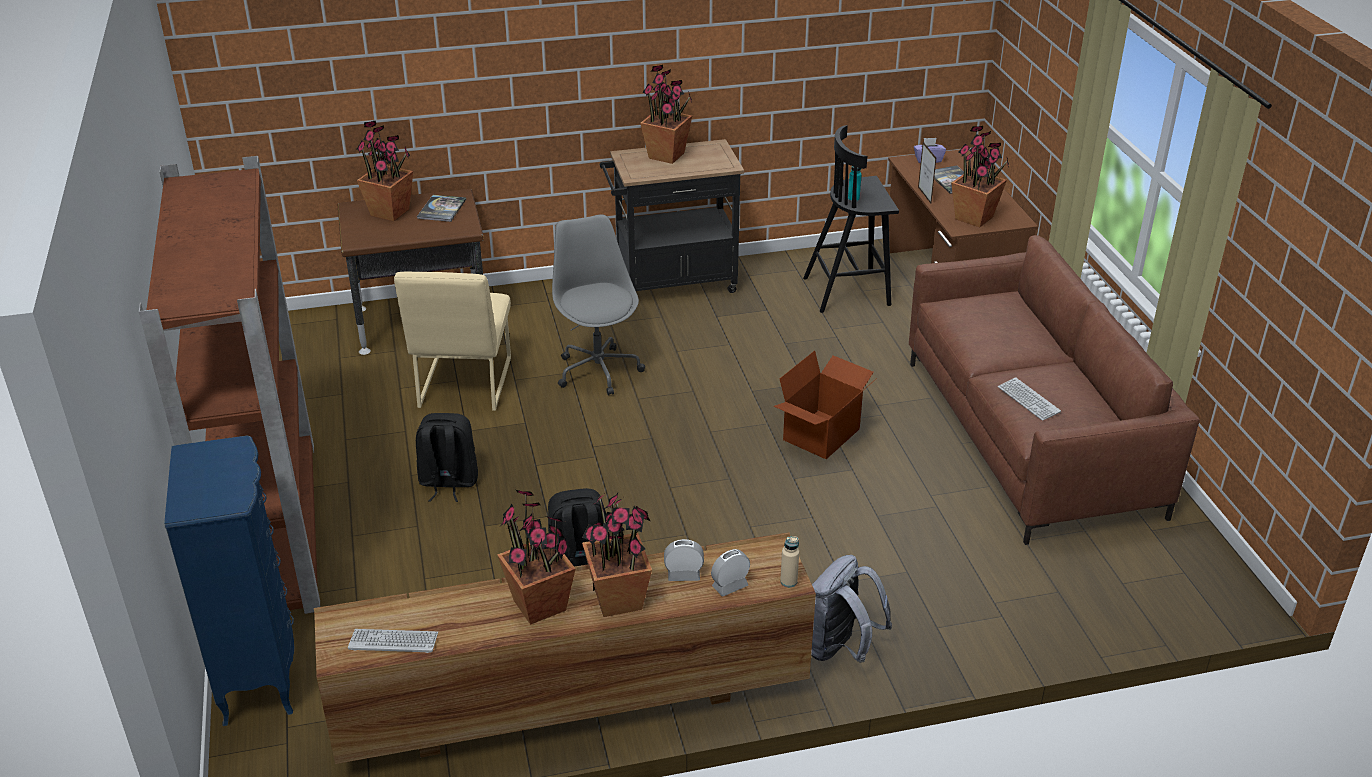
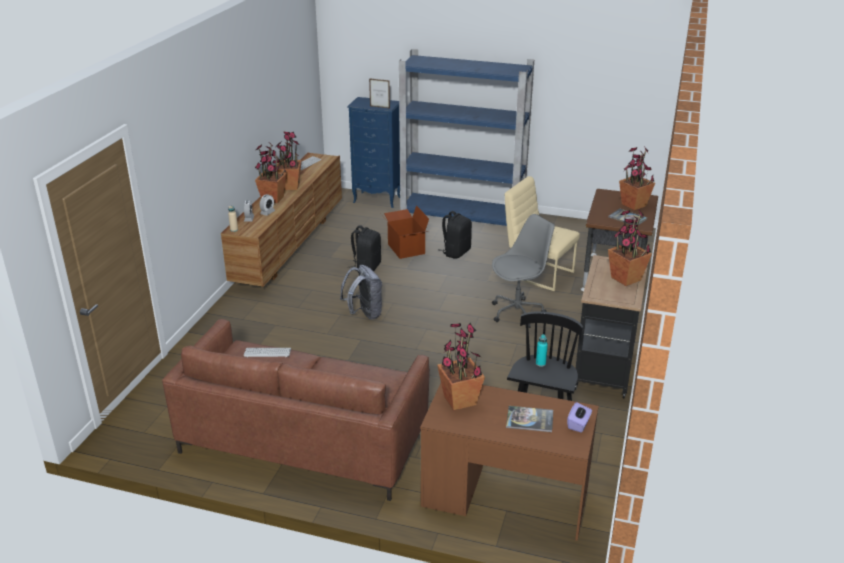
camera: 120 degrees right, 5 degrees down
brown bookcase [139,156,320,614] -> blue bookcase [399,49,534,226]
grey office chair [552,214,645,395] -> grey office chair turned 45 degrees counterclockwise [492,214,555,328]
cardboard box [773,351,877,459] -> cardboard box moved to [380,205,429,259]
grey backpack [811,555,892,663] -> grey backpack moved to [340,265,382,320]
picture frame [918,142,936,204] -> picture frame moved to [369,78,390,109]

